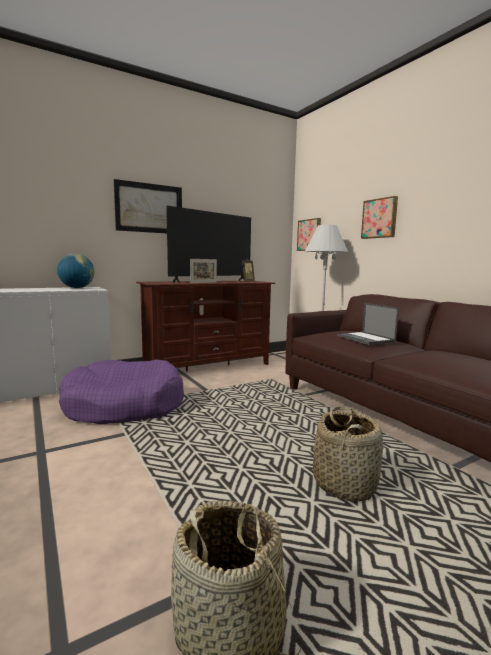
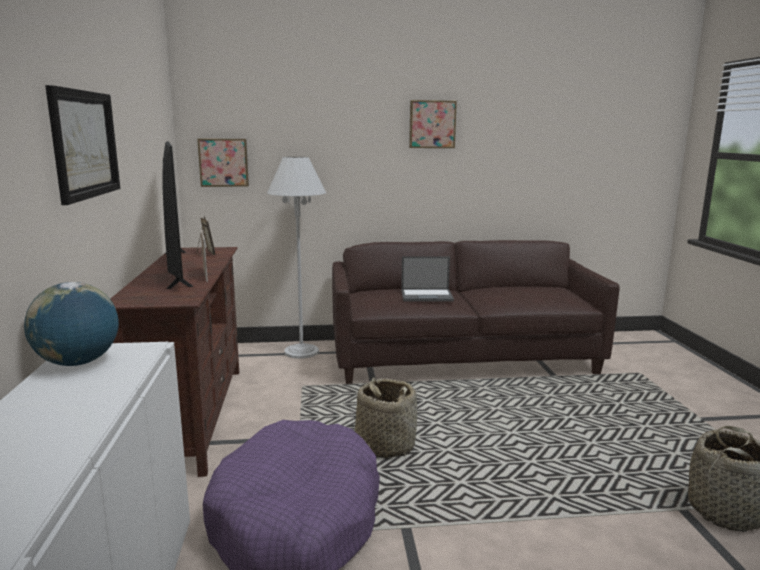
camera: 65 degrees left, 5 degrees up
basket [313,406,384,502] -> basket moved to [355,378,417,459]
picture [361,196,398,239] -> picture moved to [409,100,457,148]

